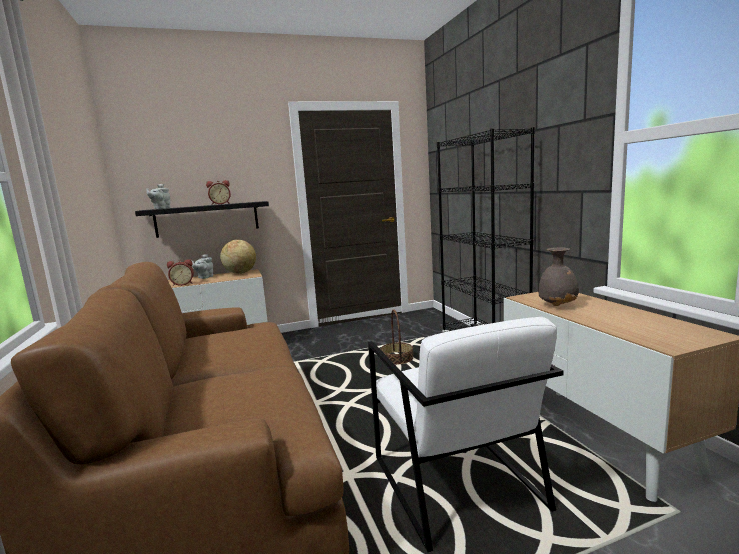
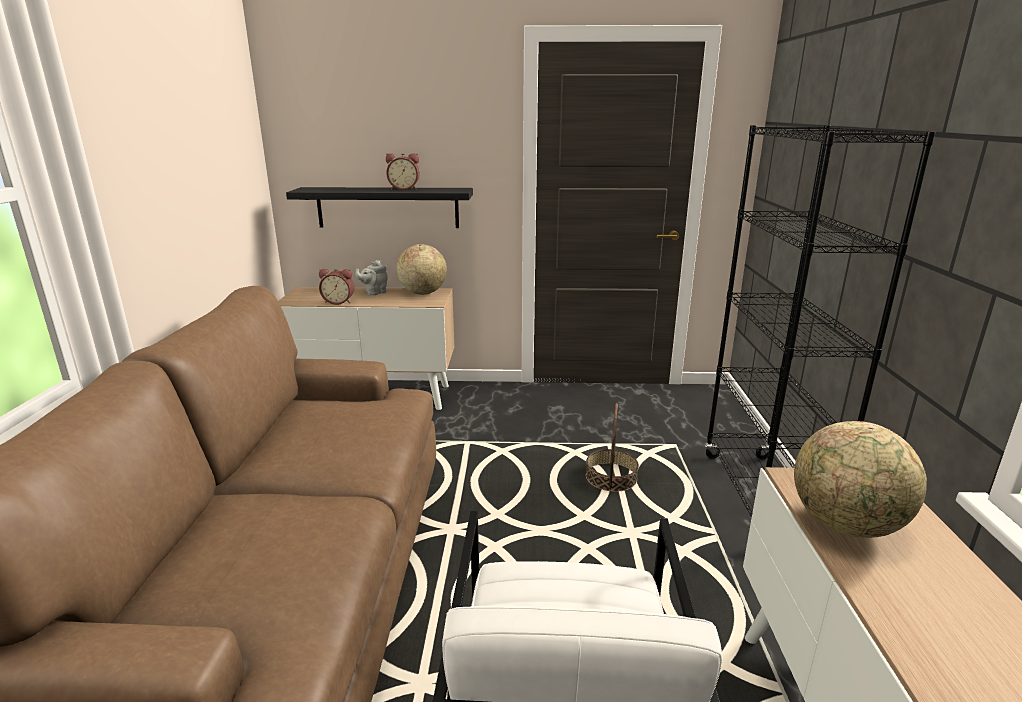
camera: 20 degrees right, 10 degrees up
grey teapot [146,184,171,209] -> none
grey vase [539,248,579,306] -> globe [794,421,927,538]

